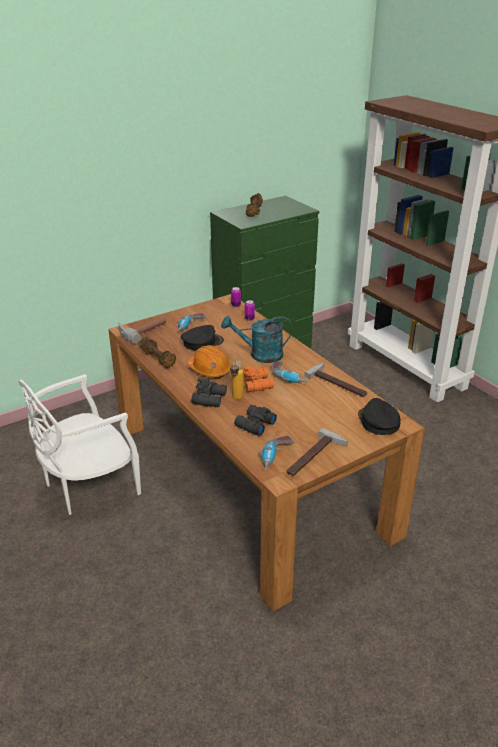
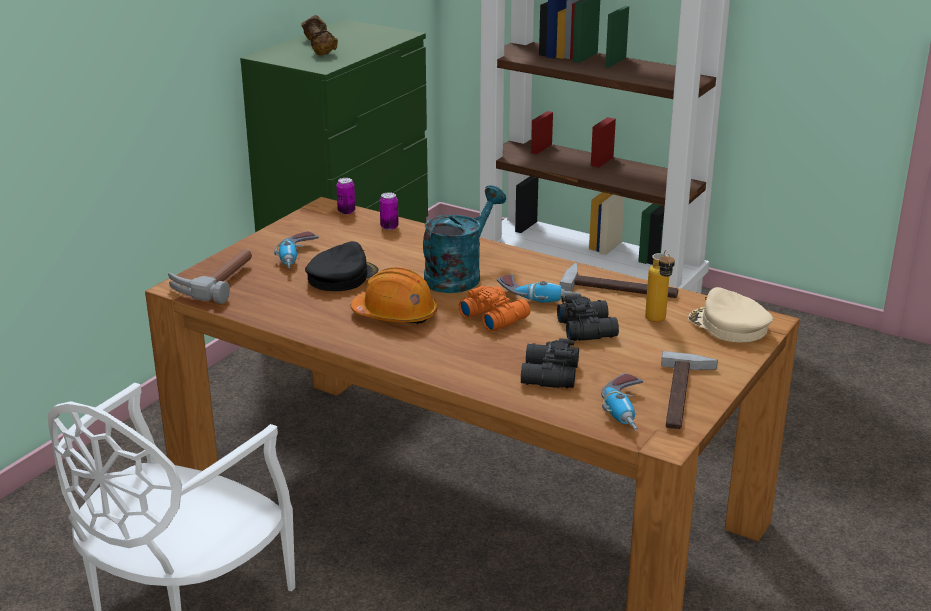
camera: 25 degrees left, 5 degrees down
brown dumbbell [138,336,176,368] -> none
black binoculars [191,378,227,407] -> black binoculars moved to [557,295,619,341]
turquoise watering can [221,316,292,363] -> turquoise watering can turned 150 degrees clockwise [423,185,506,293]
bottle [230,361,244,399] -> bottle moved to [645,250,675,322]
black cap [358,398,401,435] -> beige cap [688,287,773,342]

